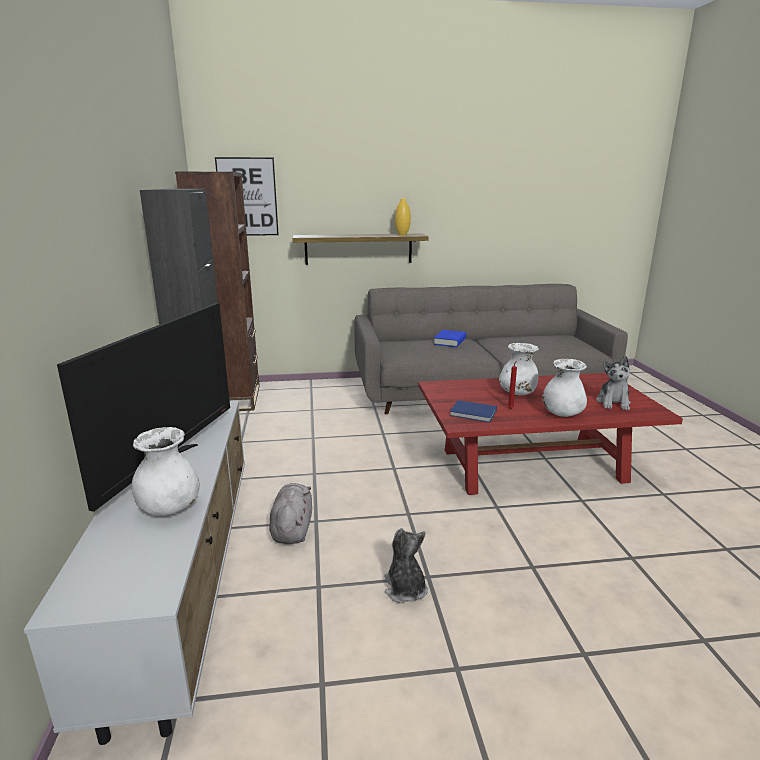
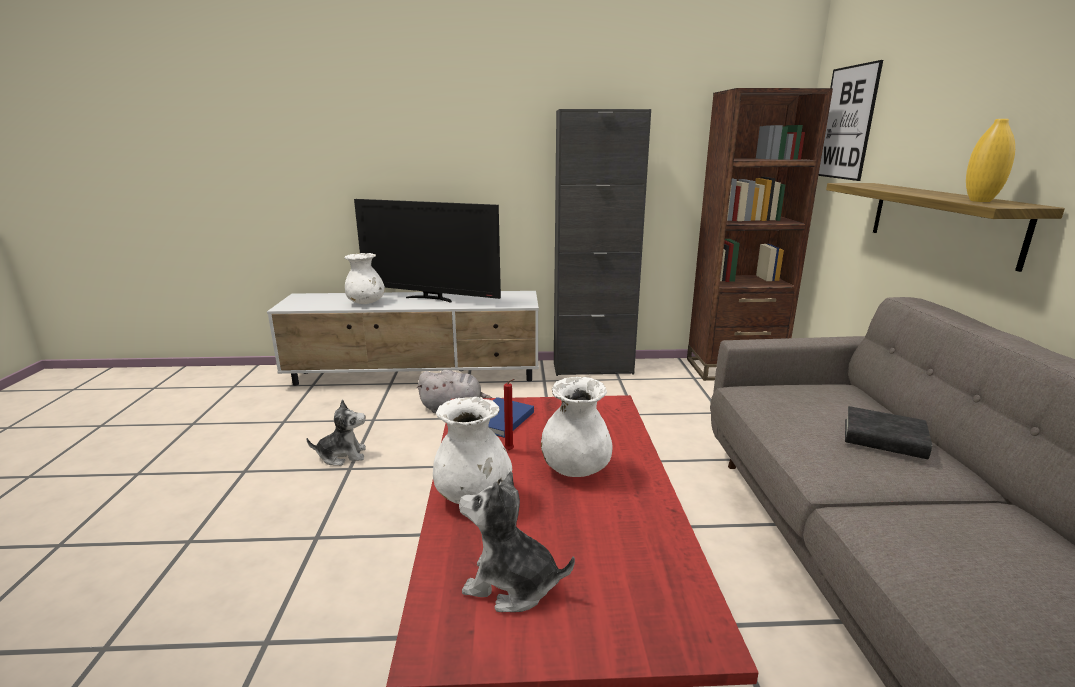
camera: 95 degrees right, 0 degrees up
blue book [434,330,466,347] -> black book [845,406,932,459]

